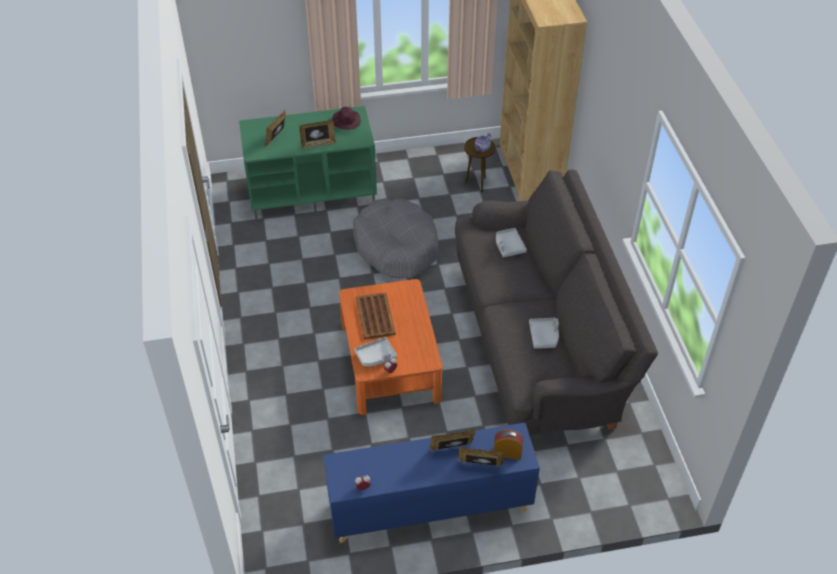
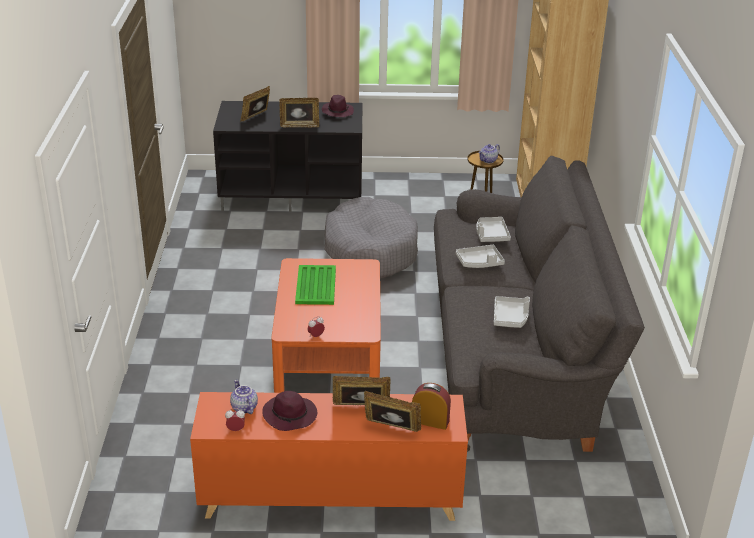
camera: 10 degrees right, 15 degrees down
green tv stand [239,106,377,220] -> black tv stand [213,101,363,212]
blue cabinet [323,423,540,543] -> orange cabinet [190,392,468,521]
grey tray [354,337,397,366] -> grey tray moved to [456,245,505,268]
brown tray [356,293,396,340] -> green tray [295,265,336,305]
none -> teapot [230,380,258,414]
none -> purple hat [263,391,317,431]

